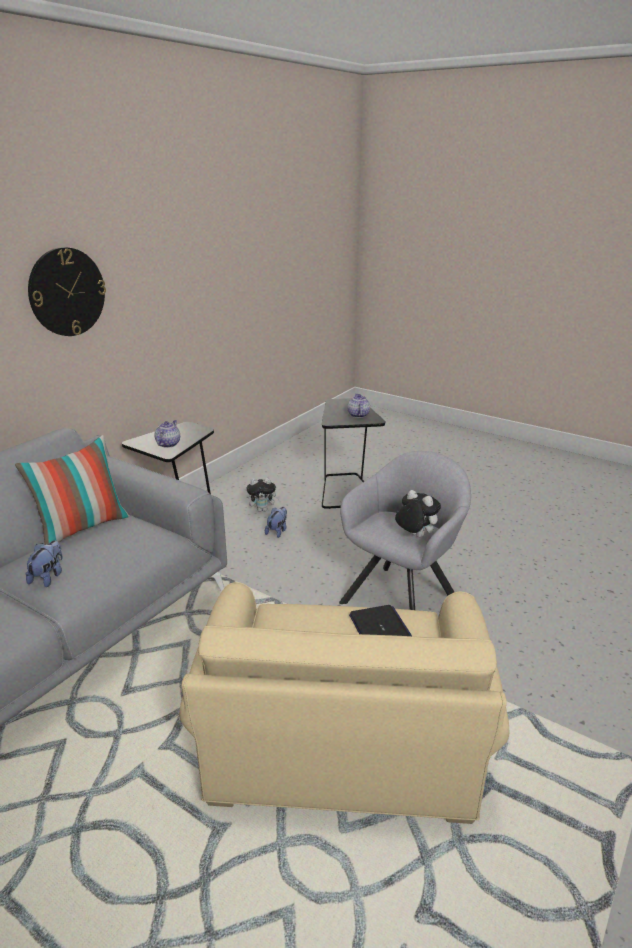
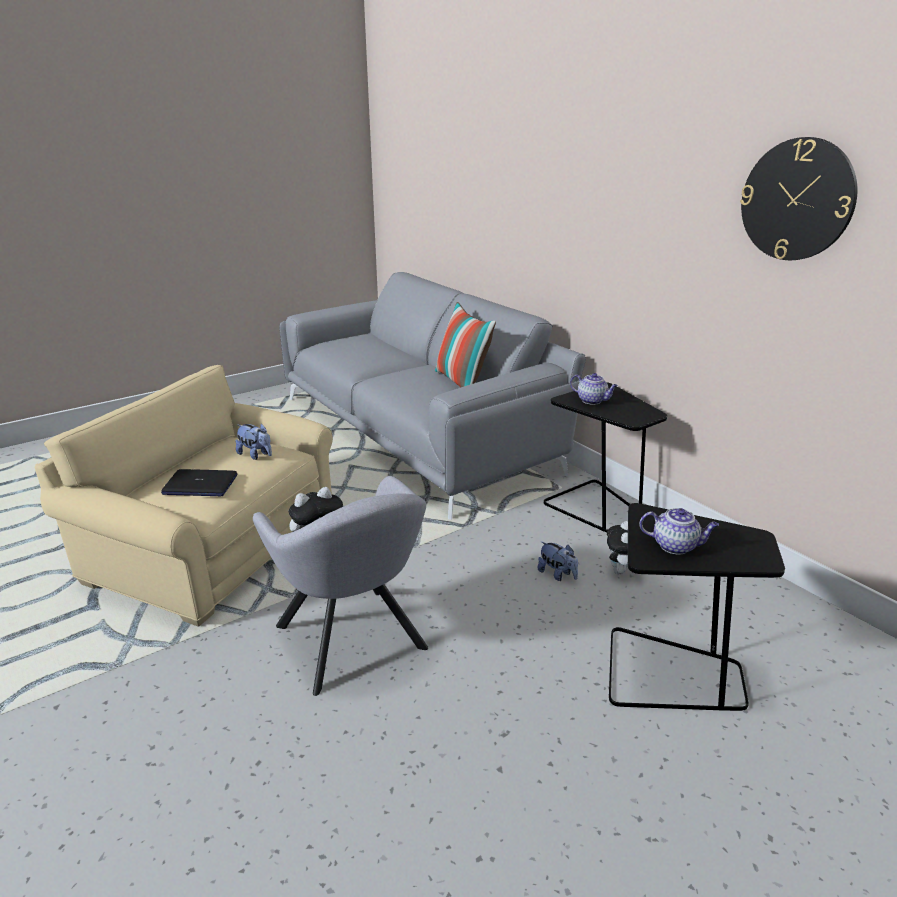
camera: 110 degrees right, 0 degrees up
plush toy [25,540,63,587] -> plush toy moved to [236,423,272,460]
wall clock [28,247,106,336] -> wall clock moved to [740,137,857,260]

